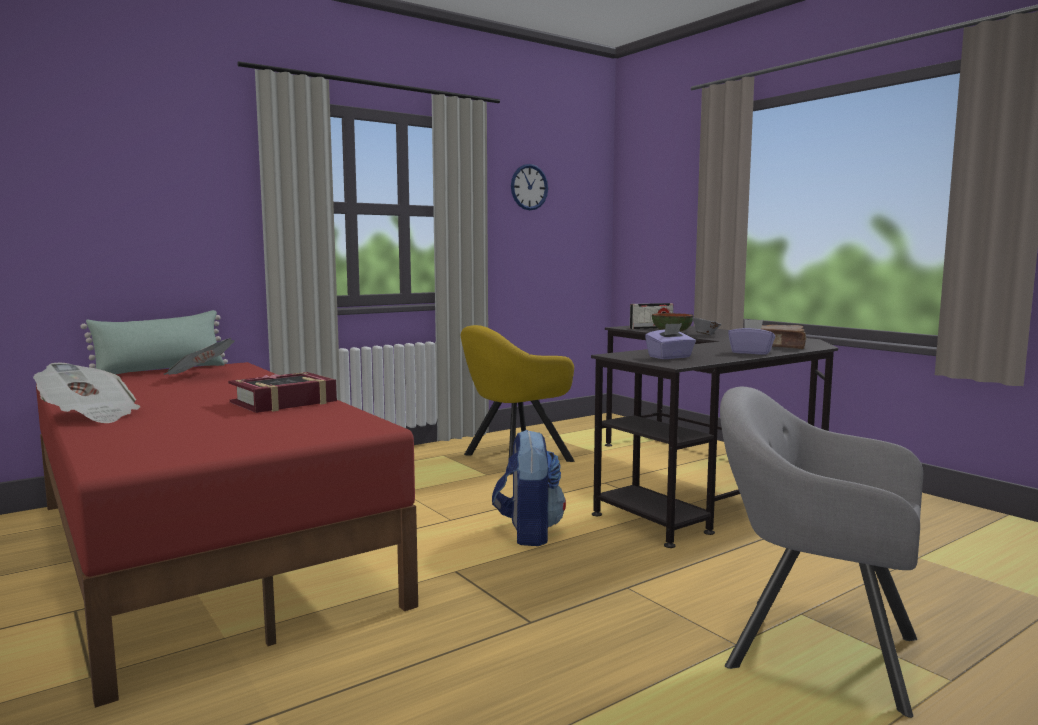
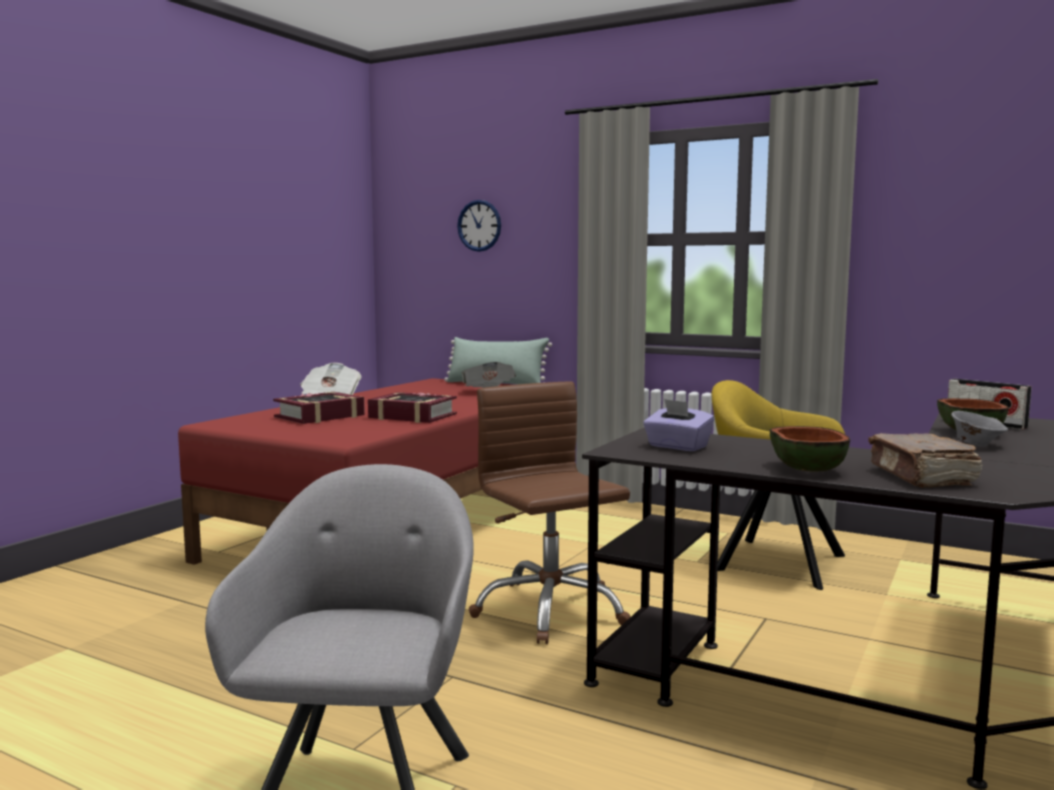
camera: 65 degrees right, 0 degrees up
backpack [492,429,566,546] -> brown office chair [468,382,630,644]
wall clock [511,164,548,210] -> wall clock moved to [457,200,501,252]
purple tissue box [728,319,775,355] -> bowl [770,426,850,471]
none -> book [273,392,365,424]

